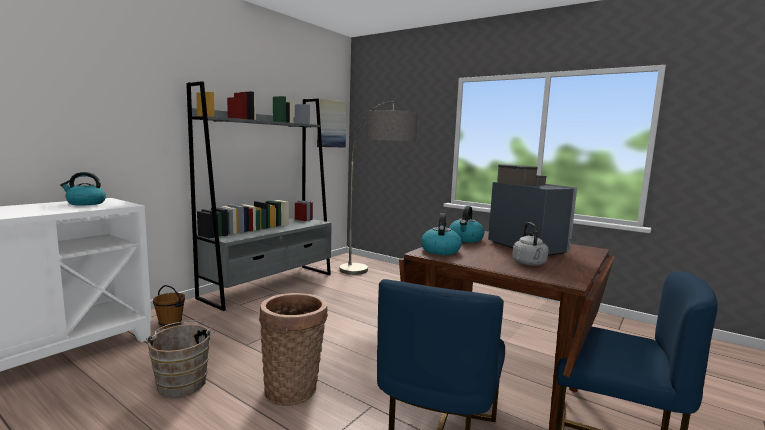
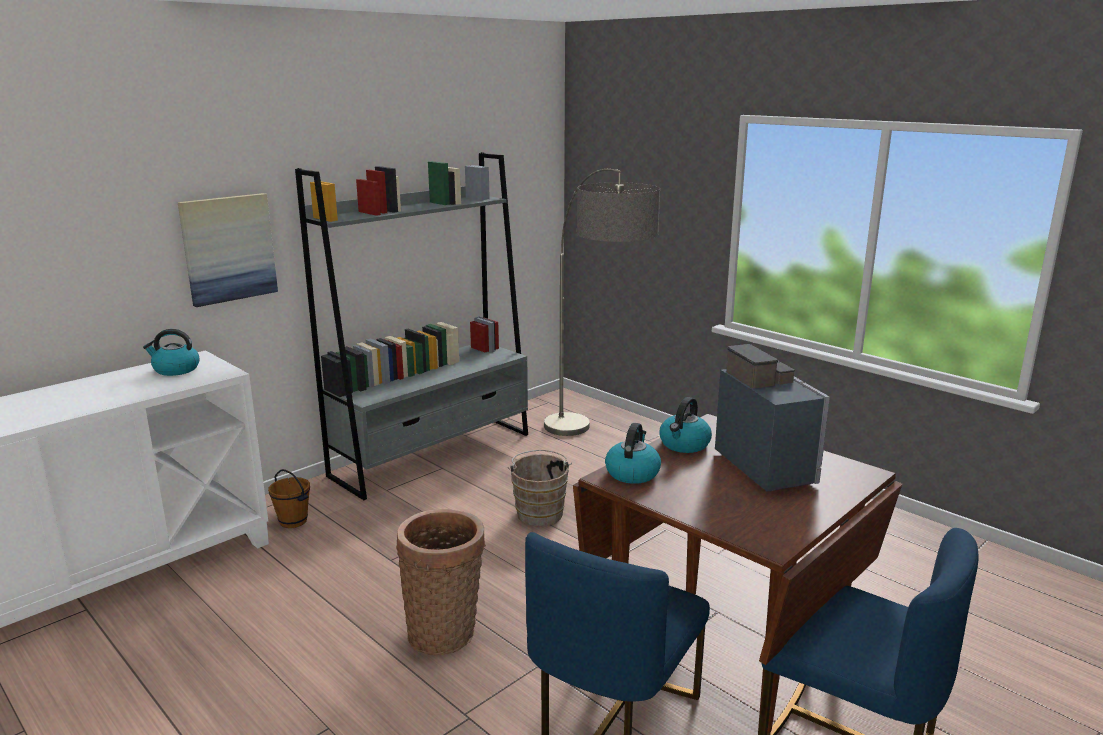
camera: 10 degrees right, 10 degrees up
brown bucket [146,320,215,397] -> brown bucket moved to [508,450,572,526]
picture [317,98,347,148] -> picture moved to [178,193,278,307]
grey kettle [512,222,548,266] -> none

